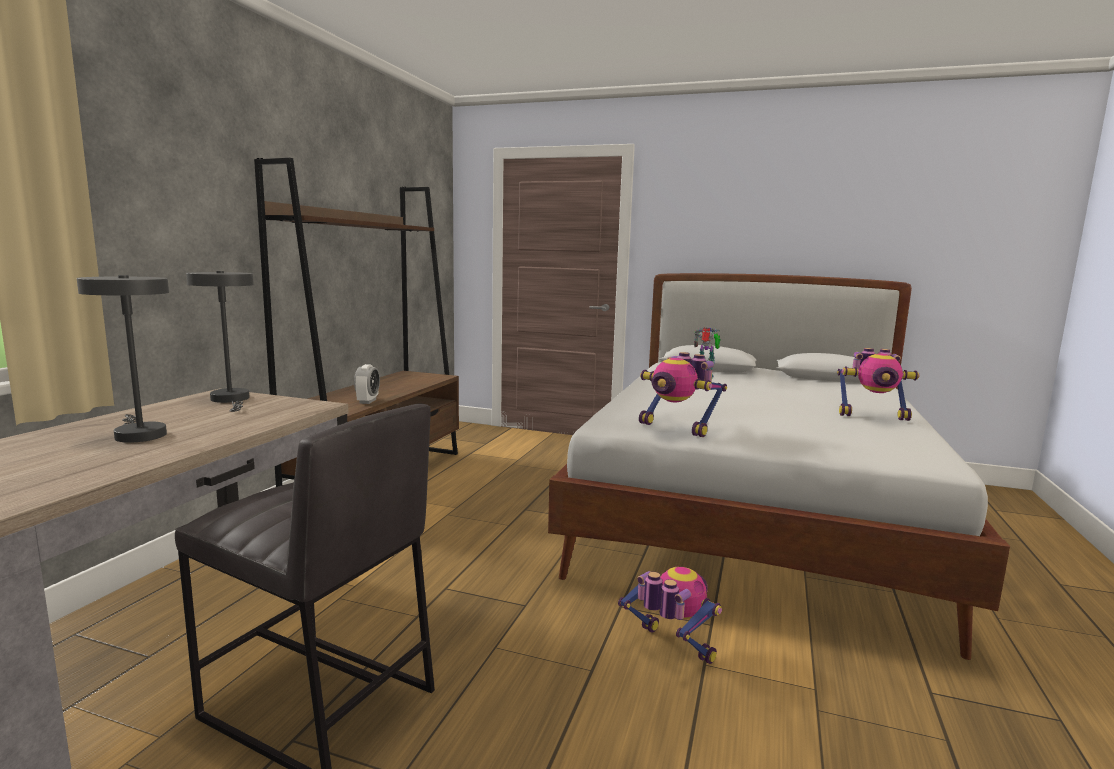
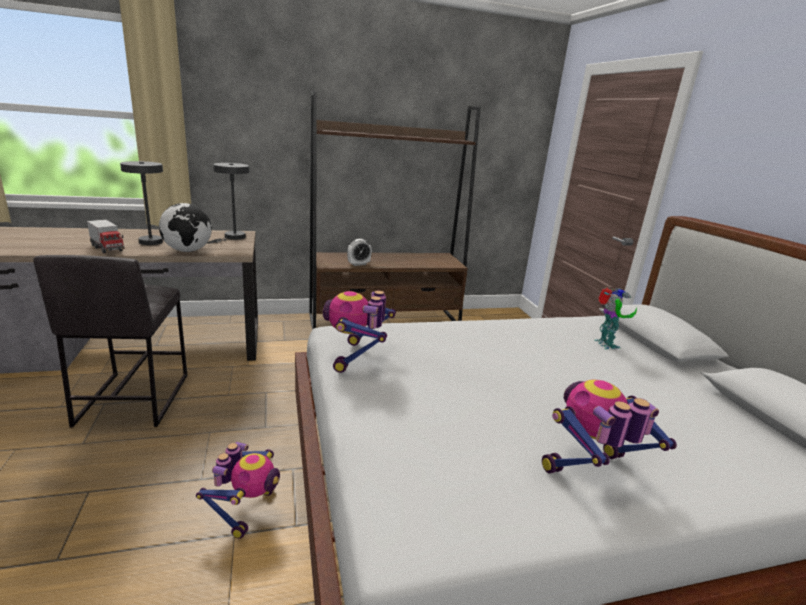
camera: 55 degrees right, 10 degrees up
toy robot [837,348,920,421] -> toy robot turned 90 degrees clockwise [542,380,677,474]
none -> toy truck [87,219,125,254]
none -> globe [159,203,212,252]

